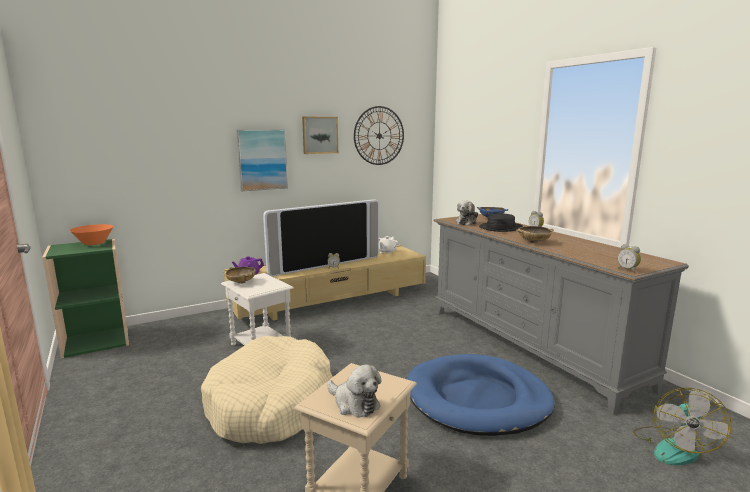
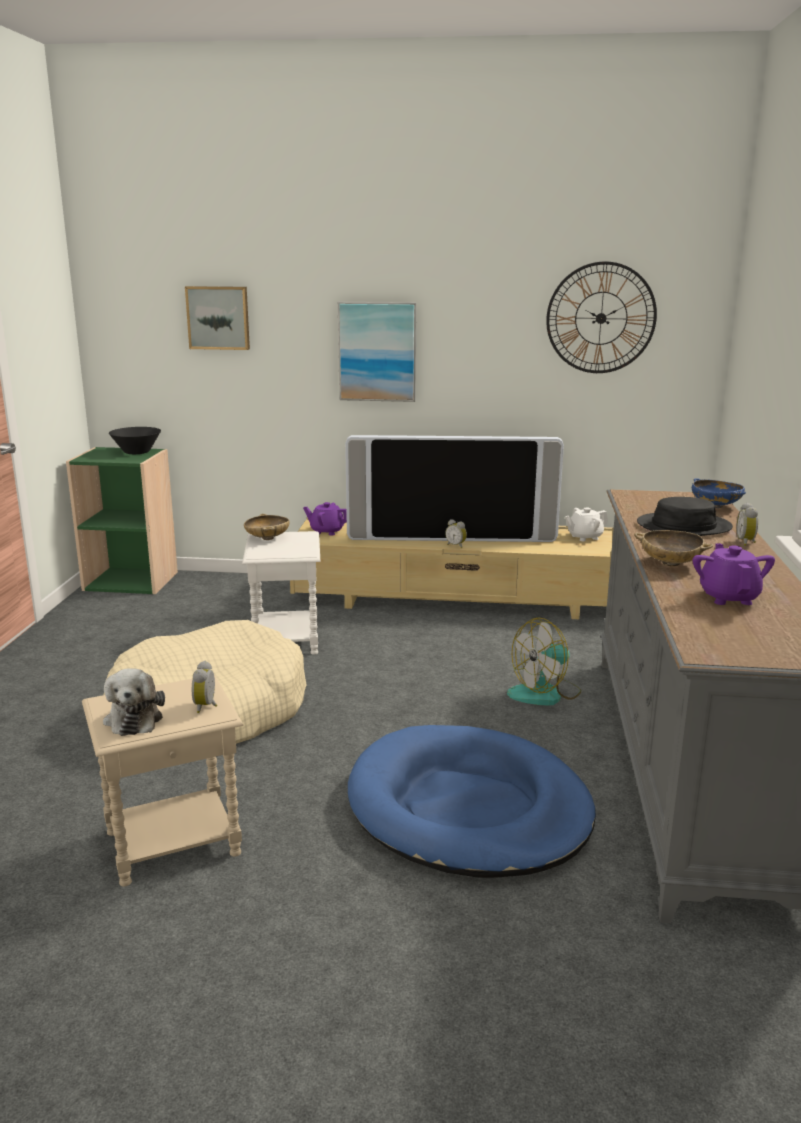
camera: 35 degrees right, 5 degrees up
orange bowl [70,224,114,245] -> black bowl [109,427,161,454]
picture [302,117,338,154] -> picture moved to [185,286,250,350]
plush toy [456,200,478,226] -> none
alarm clock [617,244,641,273] -> alarm clock moved to [192,661,217,713]
fan [633,388,732,465] -> fan moved to [507,617,581,706]
none -> purple teapot [693,543,775,605]

